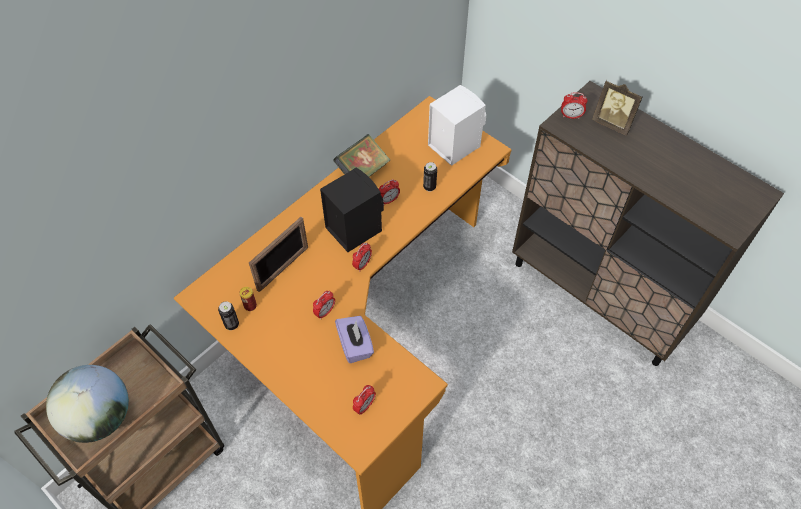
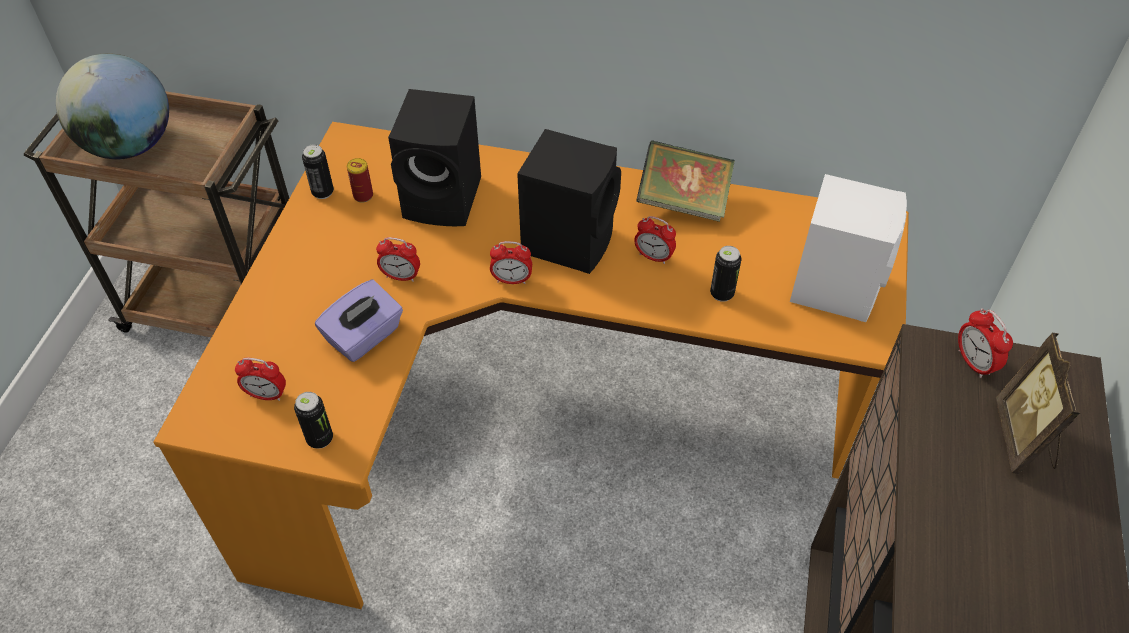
camera: 60 degrees right, 5 degrees down
picture frame [249,217,308,292] -> black speaker [388,89,481,226]
none -> can [294,392,333,449]

